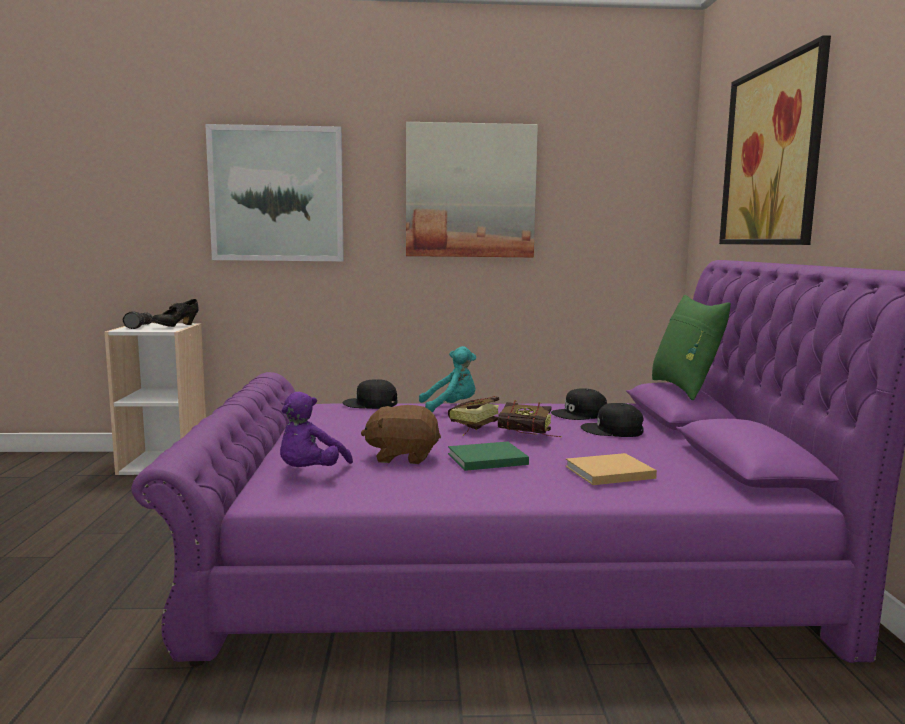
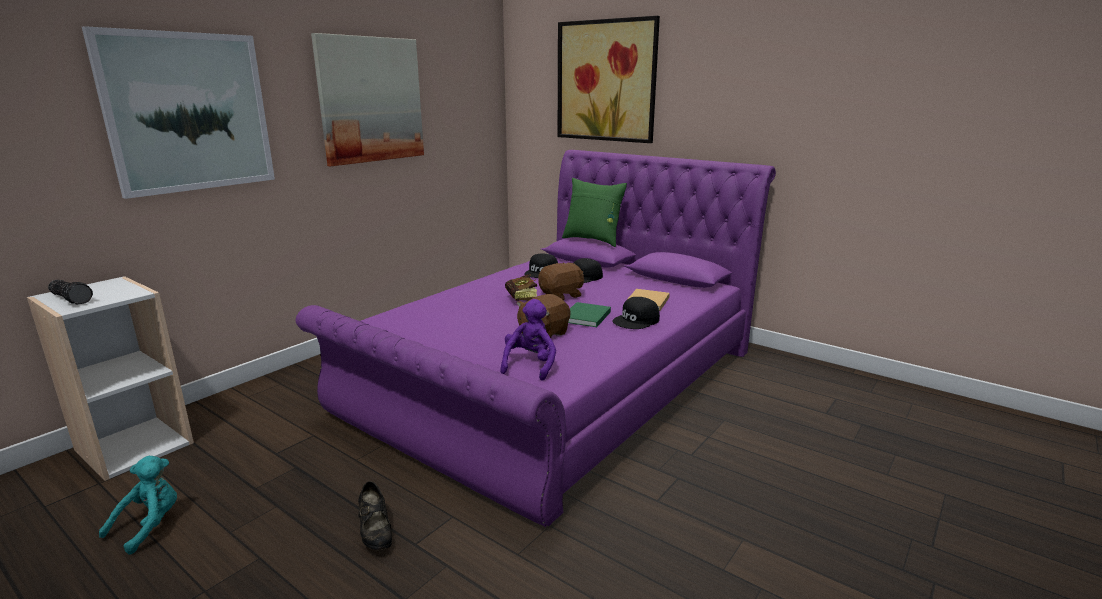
camera: 50 degrees left, 10 degrees up
black shoe [151,299,199,327] -> black shoe moved to [358,481,392,550]
purple plush toy [280,392,353,467] -> purple plush toy turned 135 degrees counterclockwise [500,299,556,381]
black cap [343,379,397,409] -> black cap moved to [612,297,660,329]
turquoise plush toy [419,346,476,412] -> turquoise plush toy moved to [99,456,177,555]
book [498,400,562,438] -> brown plush toy [538,263,584,300]

